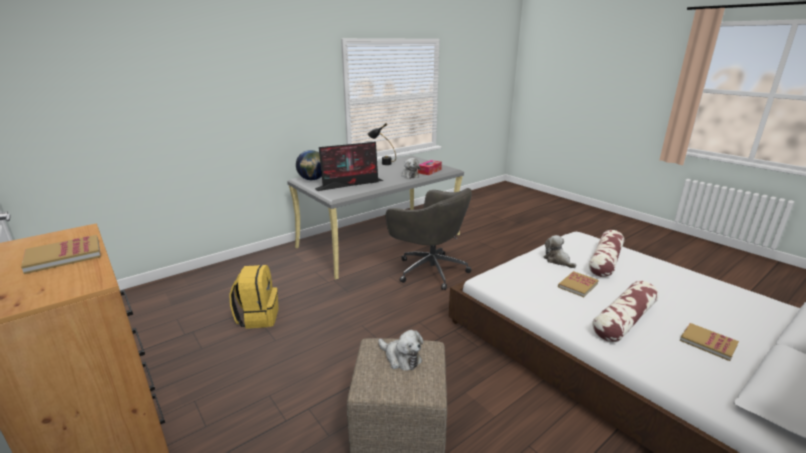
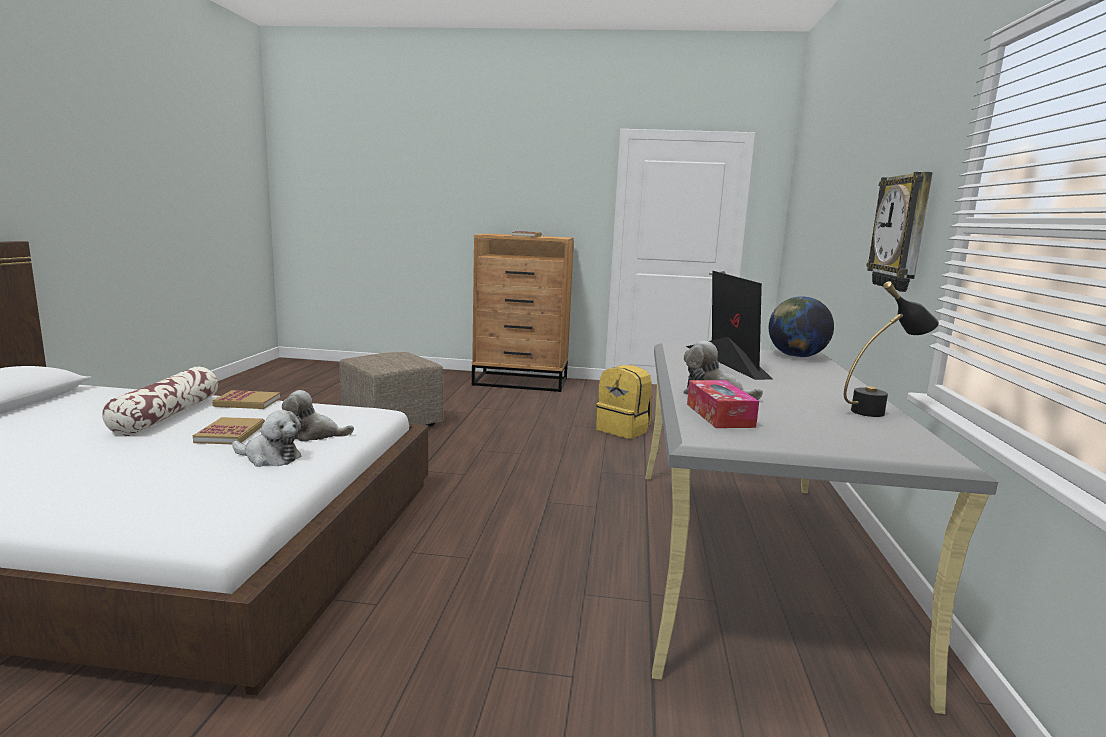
camera: 135 degrees right, 10 degrees down
monitor [315,142,383,191] -> monitor turned 150 degrees clockwise [686,271,773,380]
plush toy [378,330,423,371] -> plush toy moved to [282,390,354,442]
grey office chair [386,188,472,290] -> none
pillow [589,230,624,277] -> none
book [680,323,739,361] -> book moved to [212,390,280,409]
none -> wall clock [866,172,933,292]

